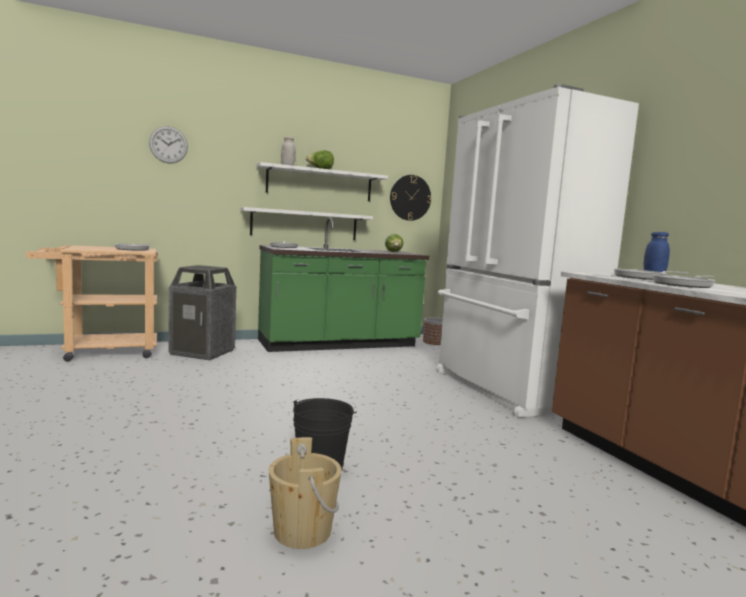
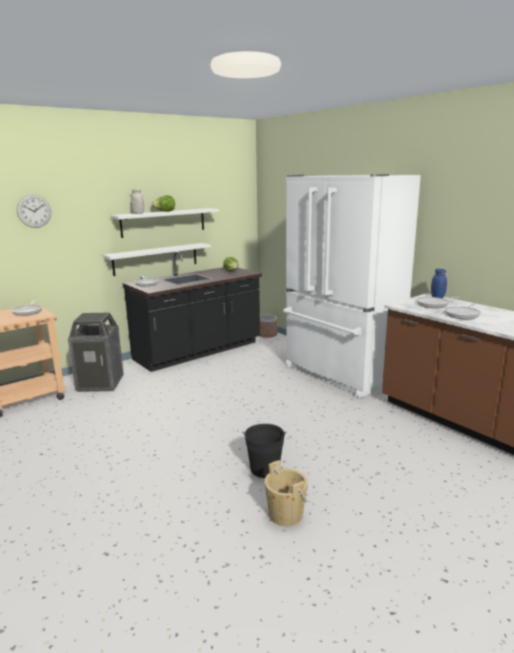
camera: 15 degrees left, 10 degrees up
green counter [258,218,429,352] -> black counter [123,252,262,372]
wall clock [390,175,432,221] -> none

